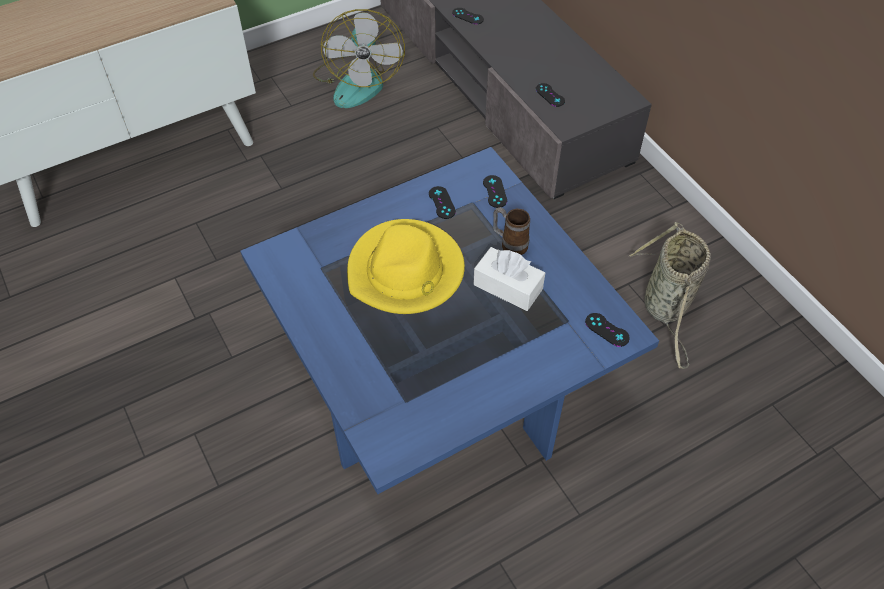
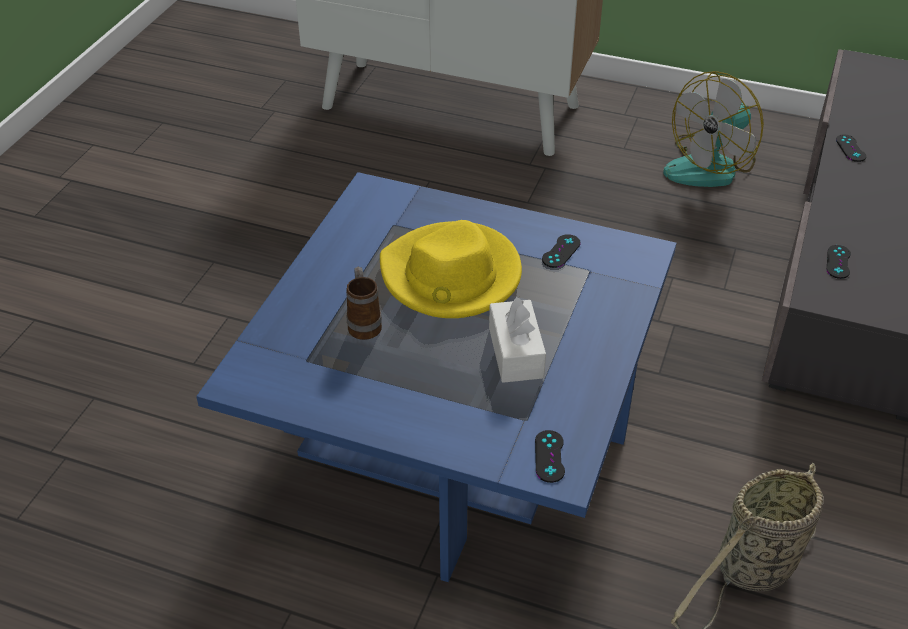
camera: 50 degrees right, 10 degrees down
black game controller [483,175,507,208] -> none
mug [493,207,530,255] -> mug moved to [346,267,382,340]

